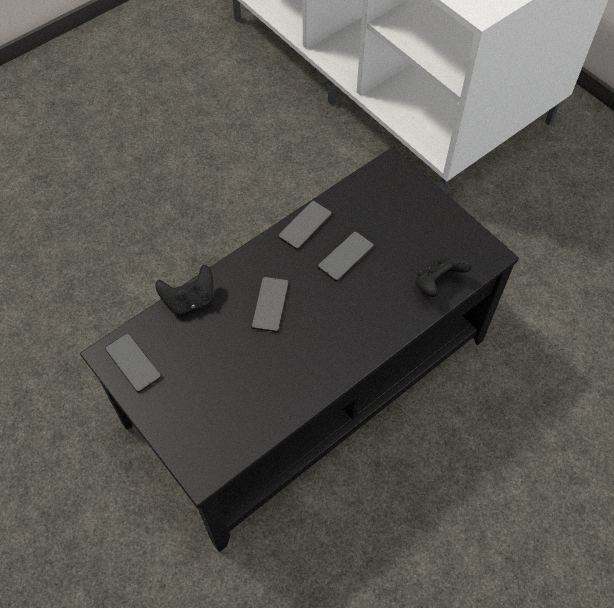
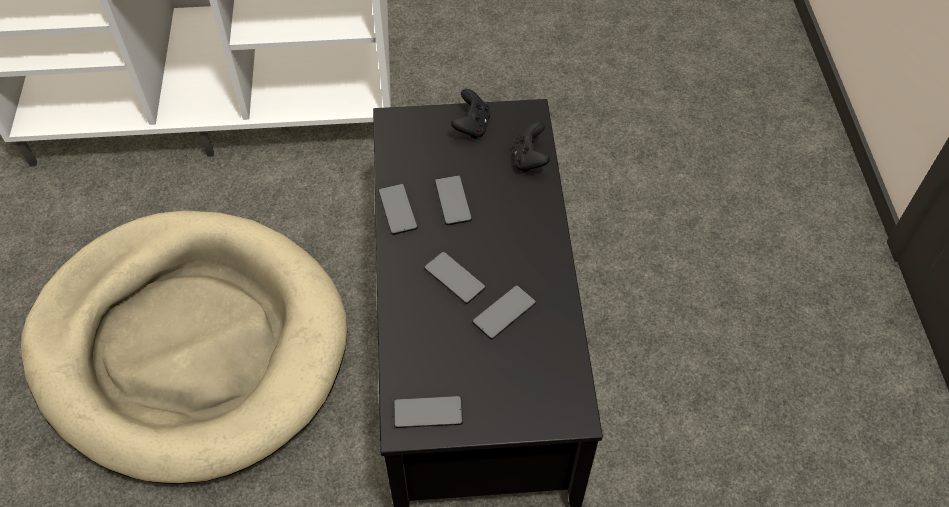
camera: 55 degrees left, 5 degrees down
black game controller [155,265,213,315] -> black game controller moved to [451,89,490,139]
none -> beige dog bed [21,211,347,484]
none -> phone [472,285,536,339]

